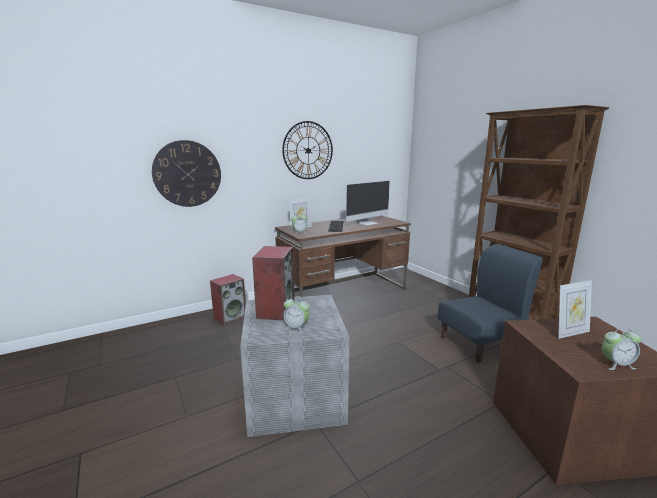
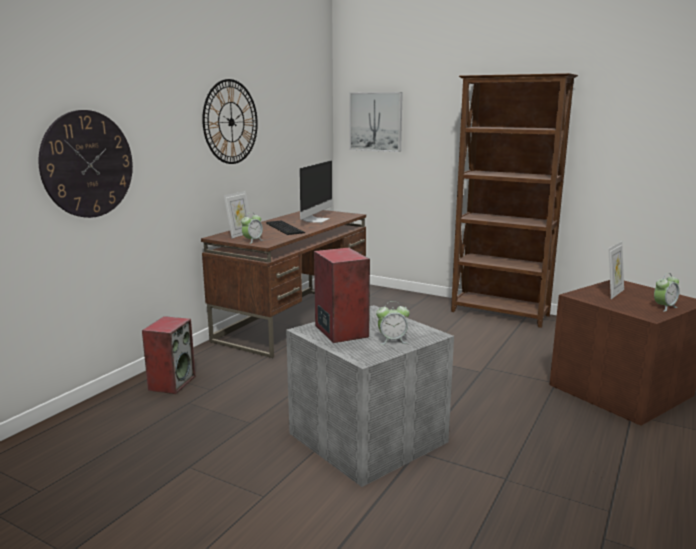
camera: 30 degrees left, 0 degrees up
blue chair [438,244,543,363] -> none
none -> picture [349,92,403,152]

